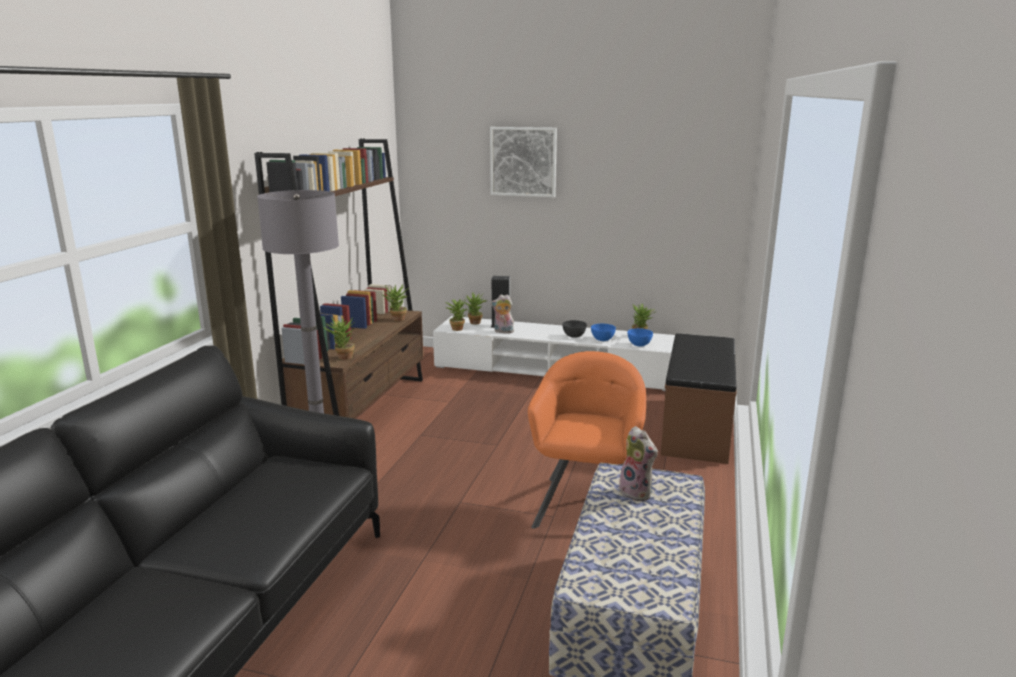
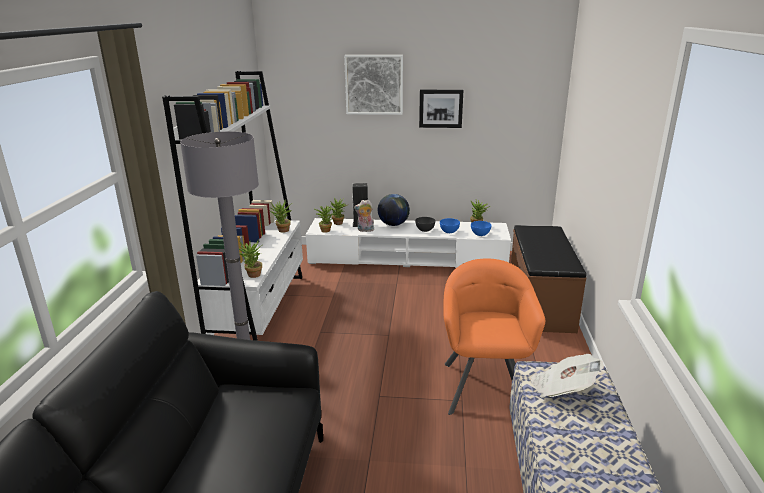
camera: 10 degrees left, 5 degrees up
brown bookcase [254,139,423,419] -> white bookcase [162,71,303,341]
plush toy [618,426,658,501] -> newspaper [530,354,604,398]
none -> globe [378,194,410,226]
none -> picture [419,90,463,128]

